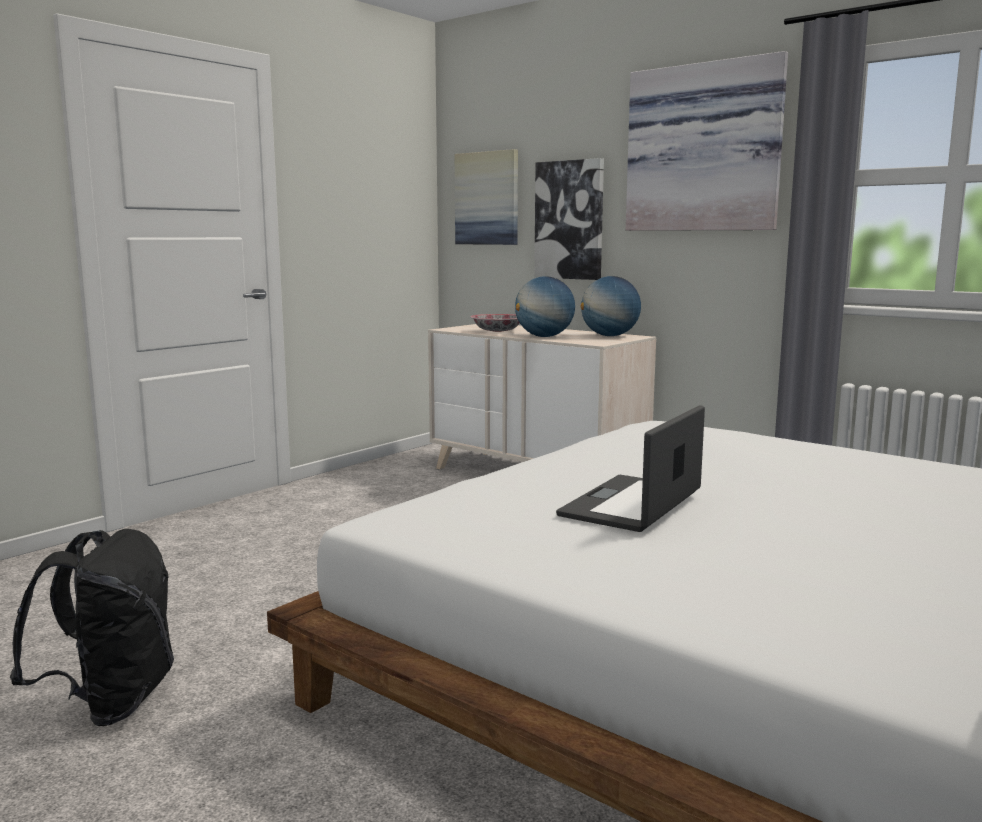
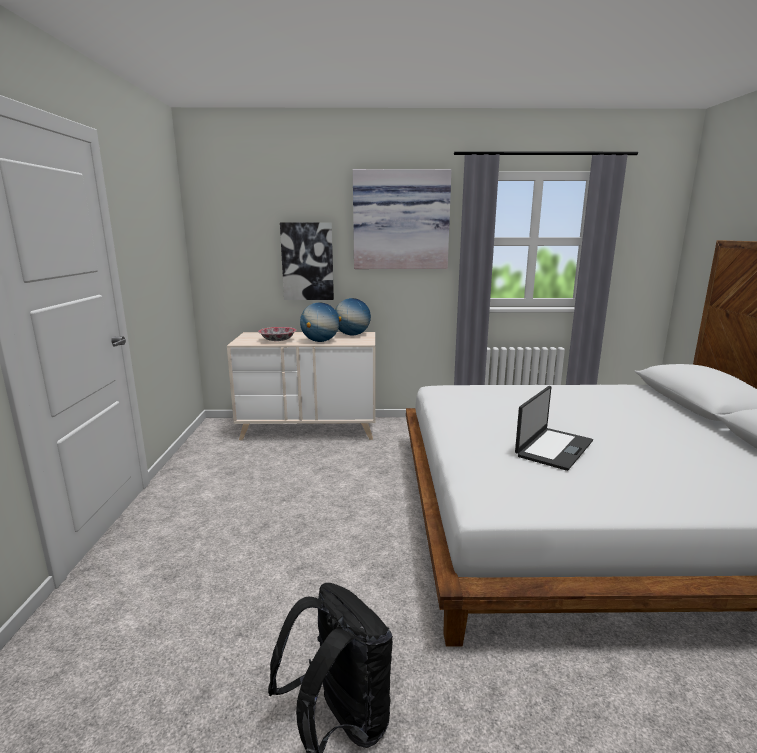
camera: 40 degrees left, 5 degrees up
picture [455,149,518,245] -> none
laptop [556,405,705,532] -> laptop turned 135 degrees counterclockwise [515,386,593,471]

